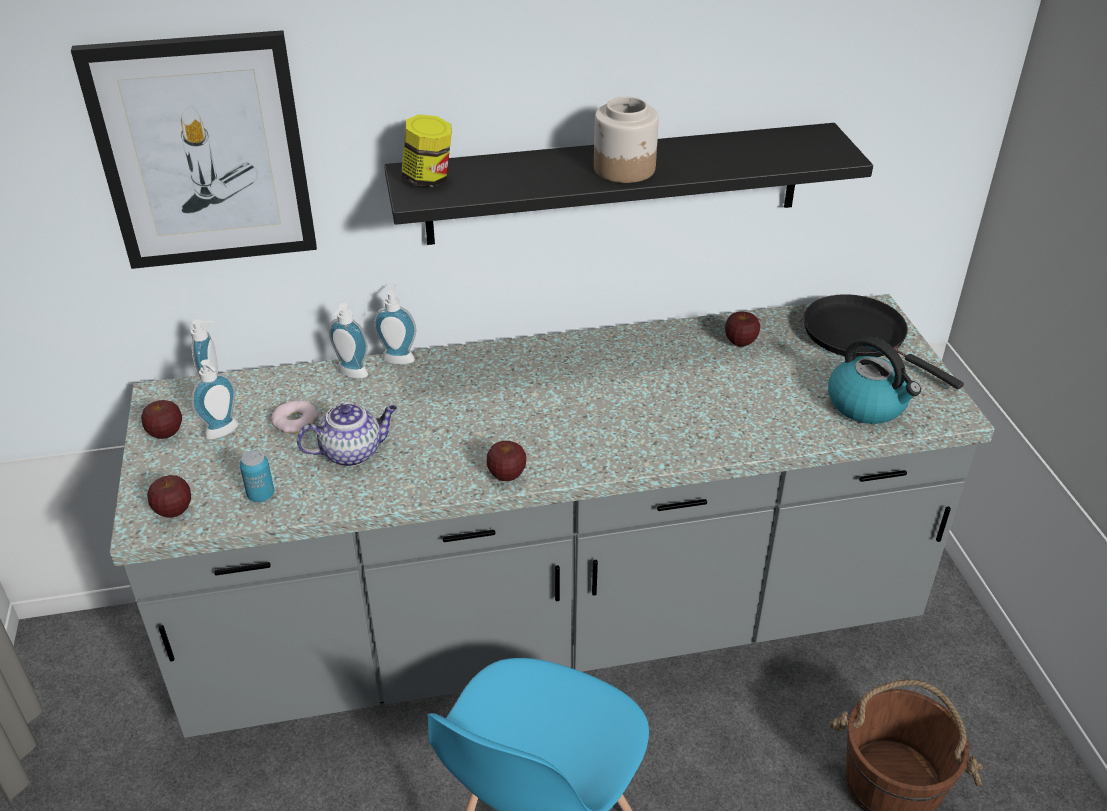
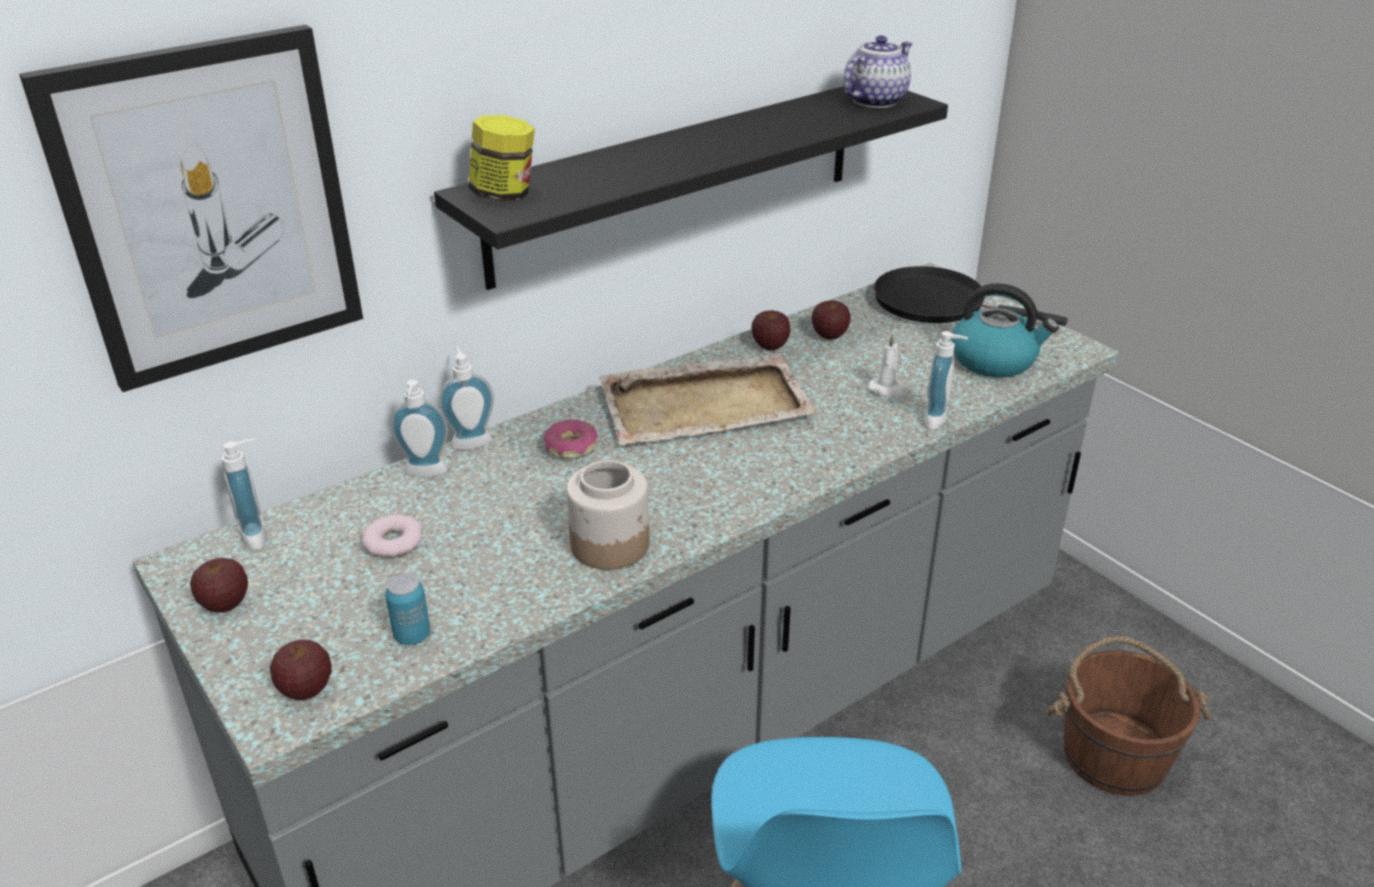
camera: 25 degrees left, 5 degrees down
soap dispenser [191,359,238,439] -> soap dispenser moved to [924,331,968,430]
teapot [297,403,397,467] -> teapot moved to [843,35,912,108]
apple [487,441,526,481] -> apple moved to [751,310,791,350]
jar [594,97,659,183] -> jar moved to [566,460,649,570]
none -> donut [544,420,598,459]
none -> beige tray [599,353,817,446]
none -> white candle [868,333,904,399]

